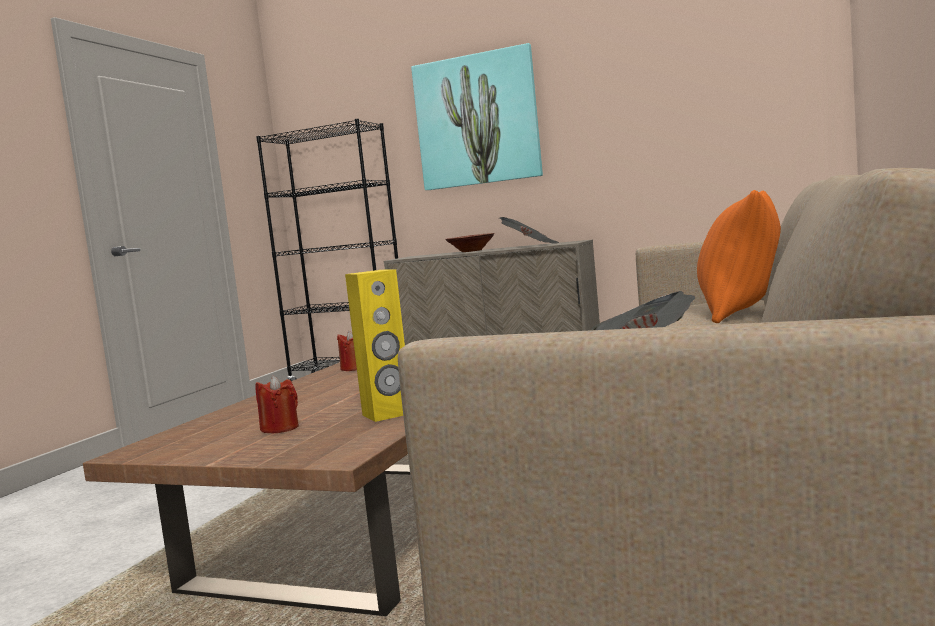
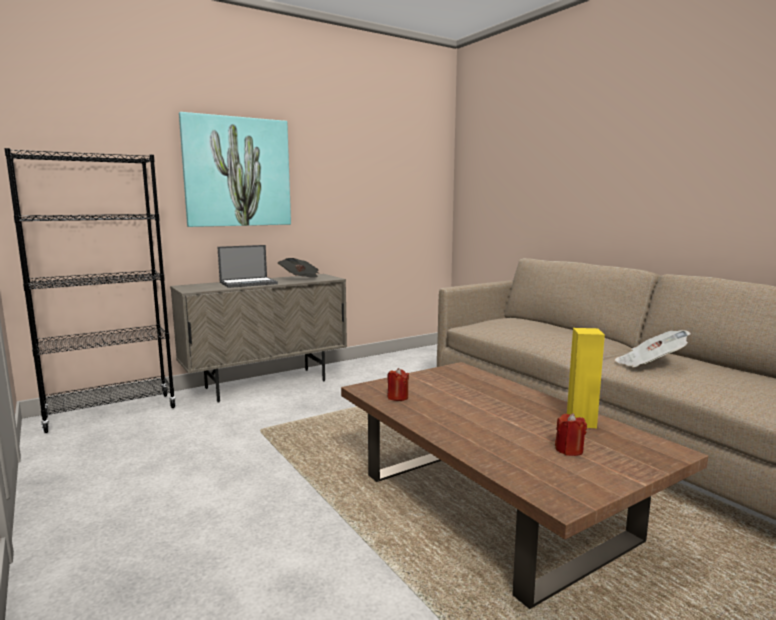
camera: 55 degrees left, 5 degrees up
brown bowl [445,233,495,252] -> laptop [217,245,278,288]
orange pillow [697,190,781,323] -> none

